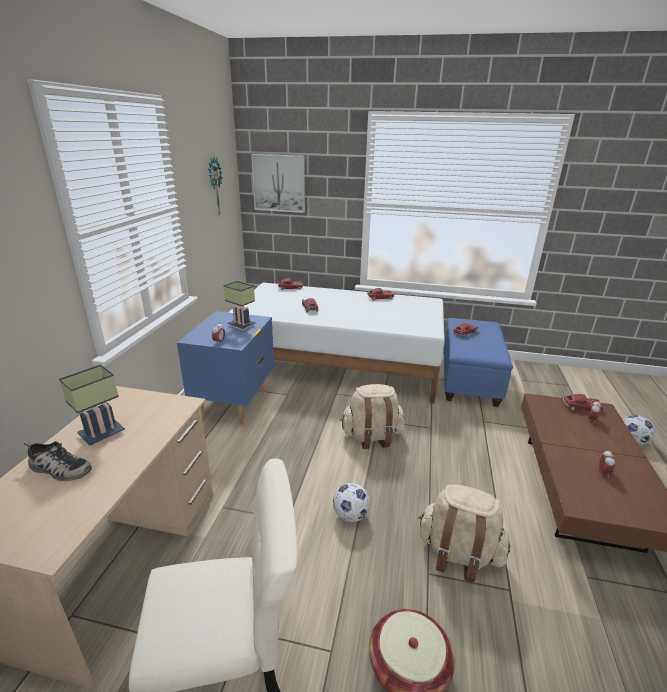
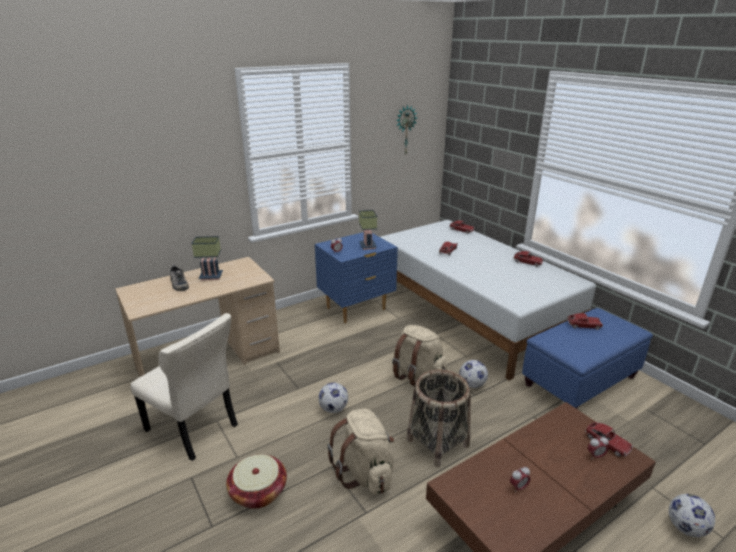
camera: 45 degrees right, 0 degrees up
picture [251,154,305,213] -> none
none -> basket [407,370,471,467]
none -> football [459,360,488,388]

